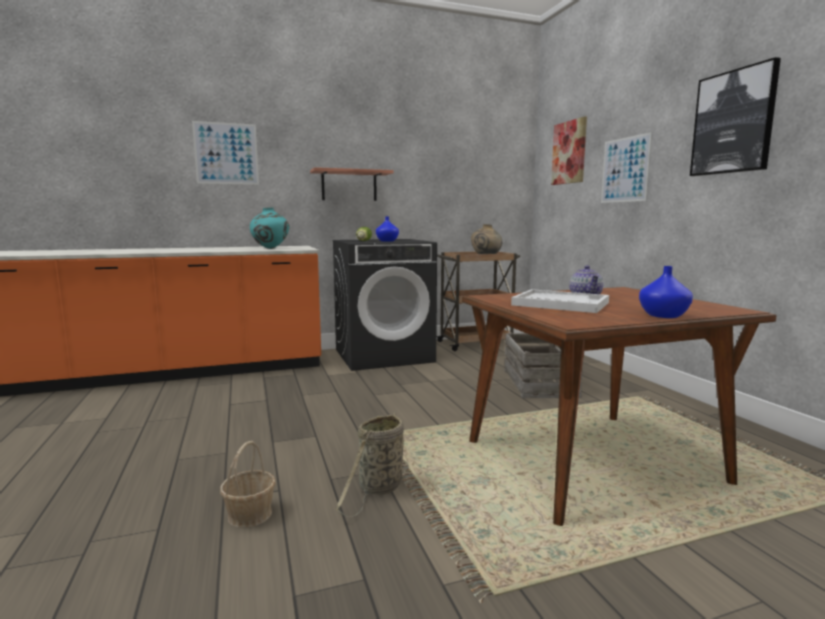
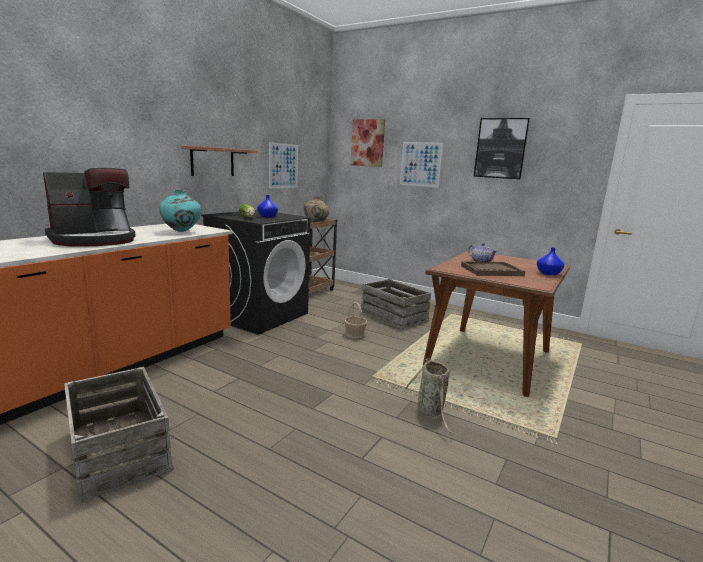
camera: 40 degrees left, 5 degrees up
picture [192,121,259,185] -> picture moved to [269,142,298,188]
basket [220,441,276,528] -> basket moved to [344,302,367,338]
white tray [511,289,609,313] -> brown tray [461,261,525,276]
none -> coffee machine [43,168,136,247]
none -> crate [64,367,173,502]

